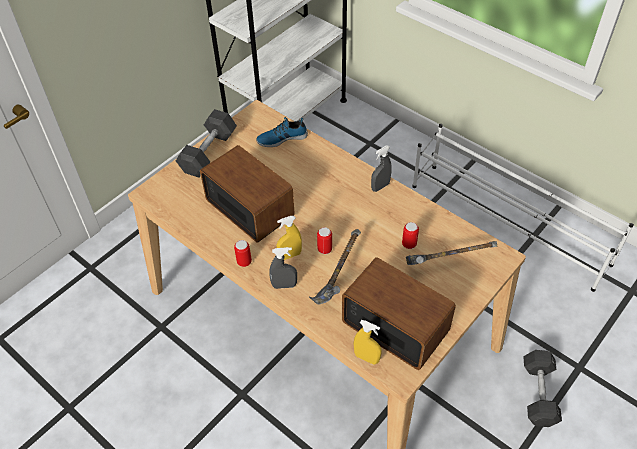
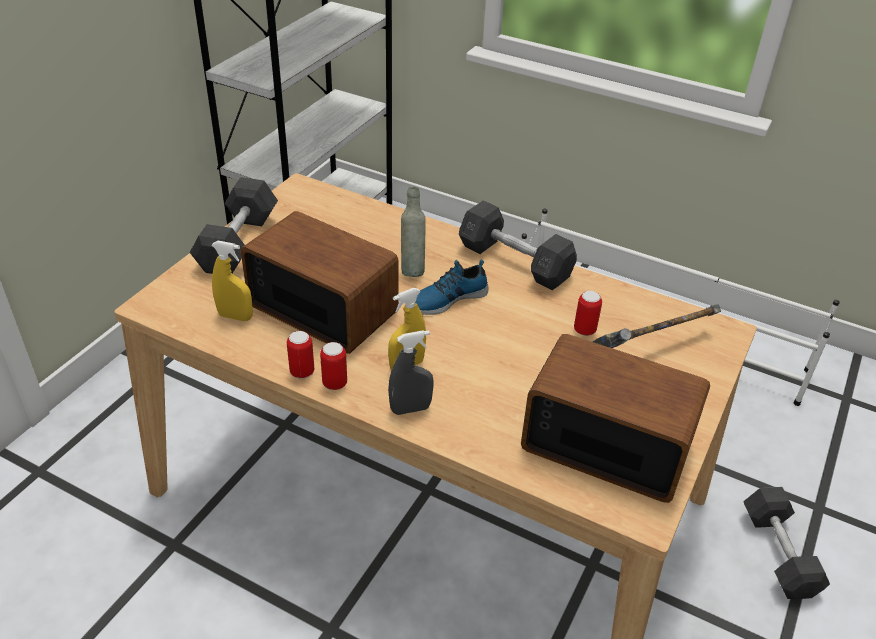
camera: 15 degrees left, 10 degrees down
shoe [256,117,308,147] -> shoe moved to [415,260,488,315]
hammer [309,229,361,304] -> none
can [317,227,332,254] -> can moved to [287,331,314,379]
yellow spray bottle [354,320,382,365] -> yellow spray bottle moved to [212,241,253,321]
grey spray bottle [371,145,392,192] -> grey dumbbell [459,200,577,290]
none -> grey bottle [401,187,426,277]

